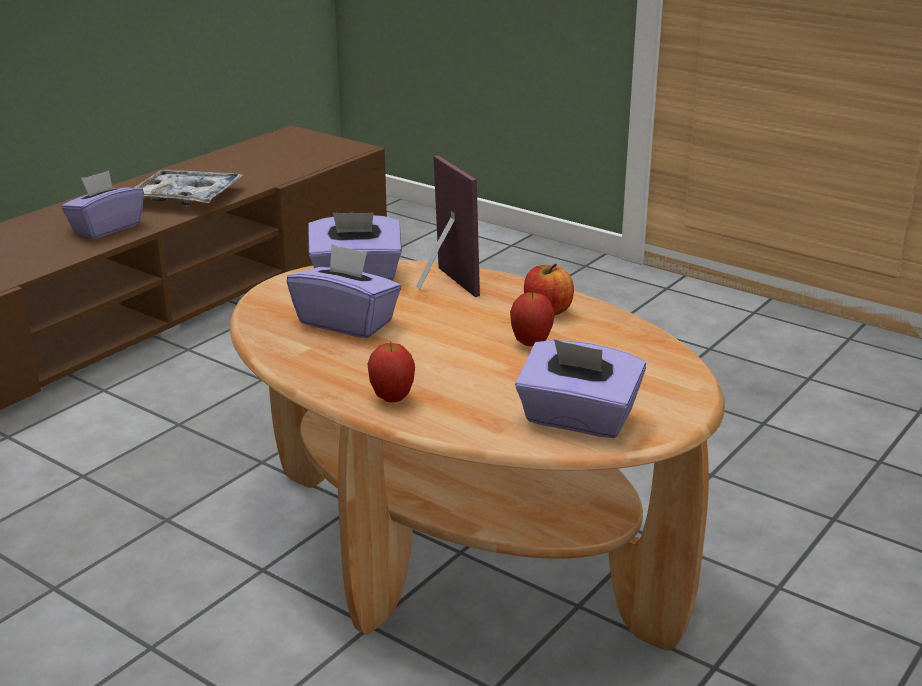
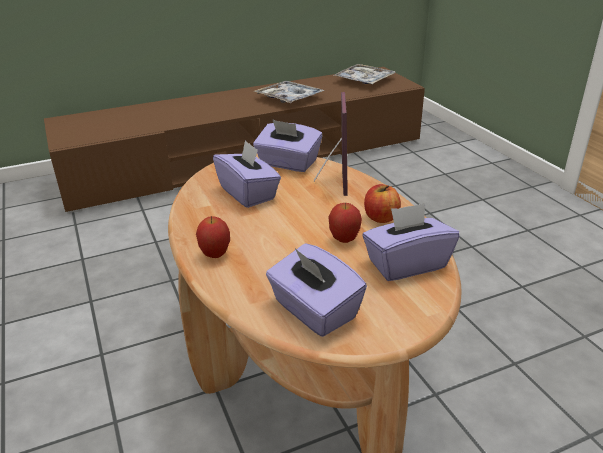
camera: 30 degrees right, 5 degrees up
purple tissue box [61,170,144,239] -> purple tissue box moved to [362,203,459,281]
none -> tray [333,64,395,84]

